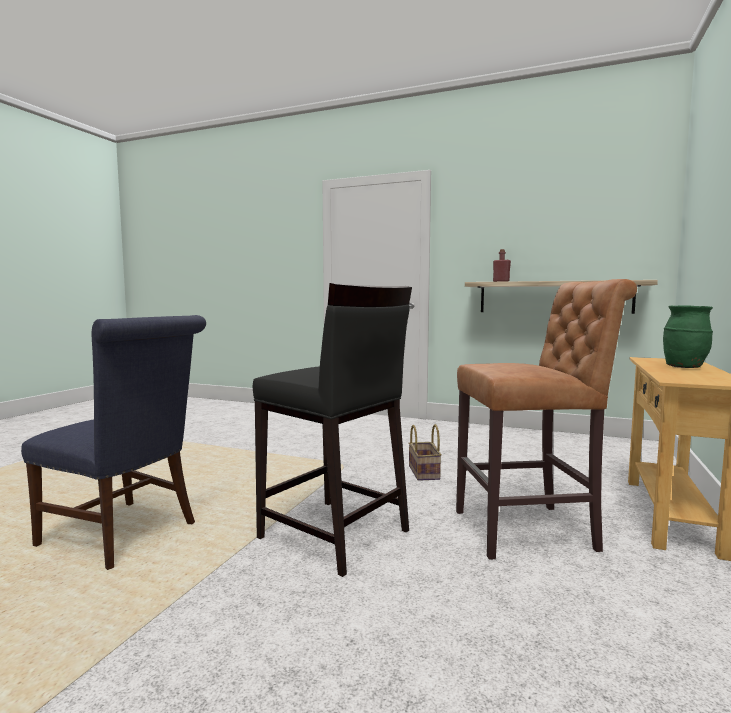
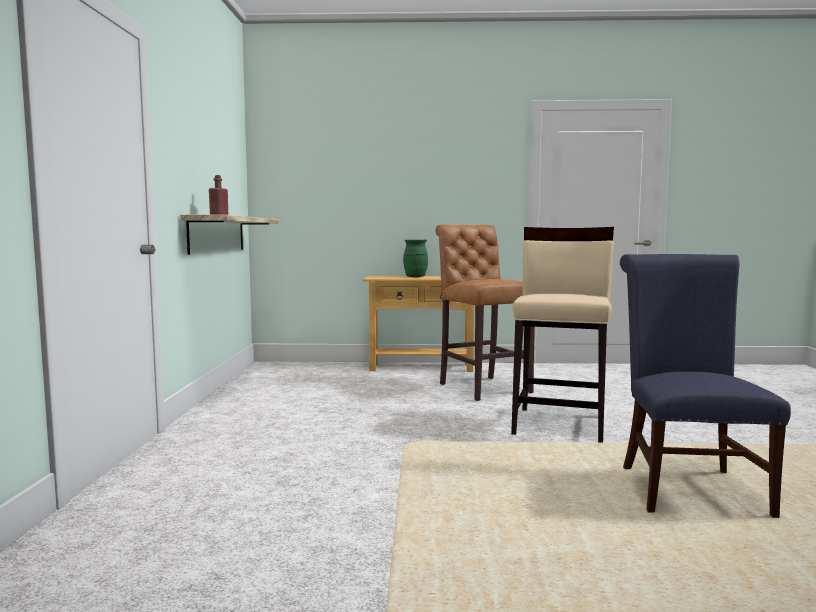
camera: 110 degrees left, 0 degrees up
black stool [253,283,412,577] -> beige stool [511,227,614,442]
basket [408,424,442,481] -> none

